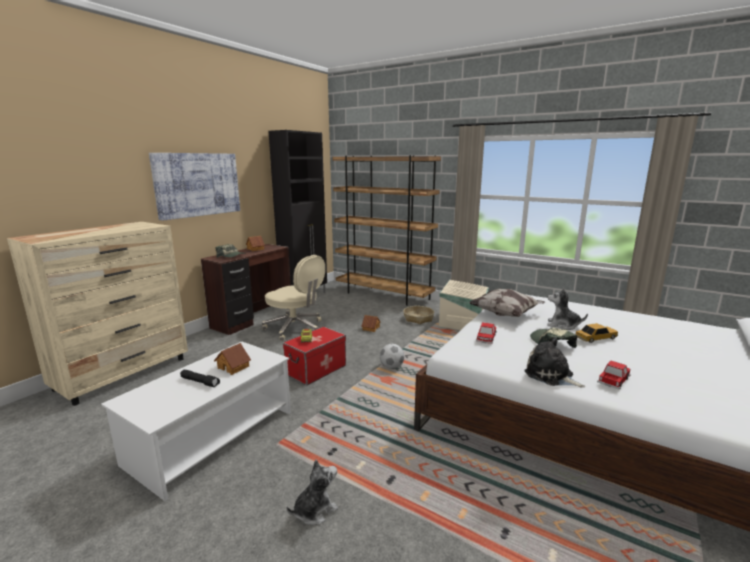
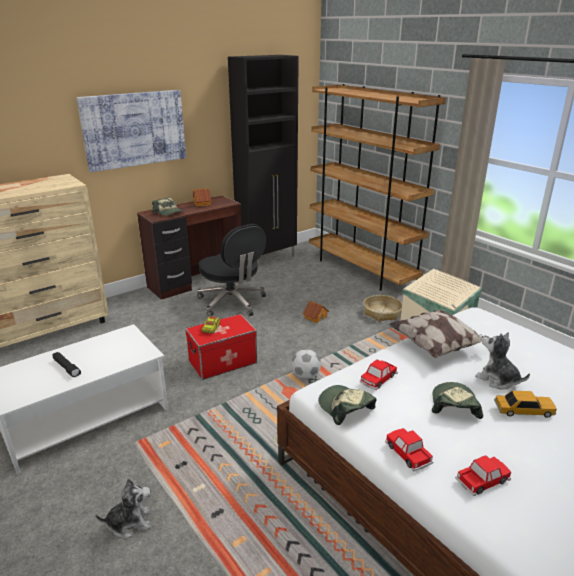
camera: 20 degrees right, 10 degrees up
toy house [214,343,251,375] -> none
beige office chair [262,255,325,341] -> black office chair [197,224,266,317]
plush toy [524,337,585,388] -> toy car [385,428,434,472]
none -> cap [318,385,376,425]

